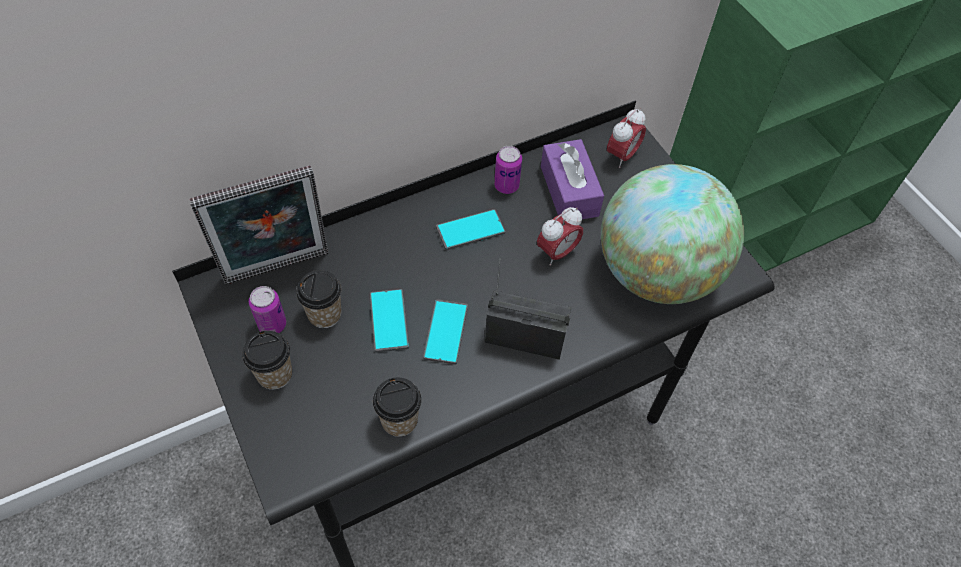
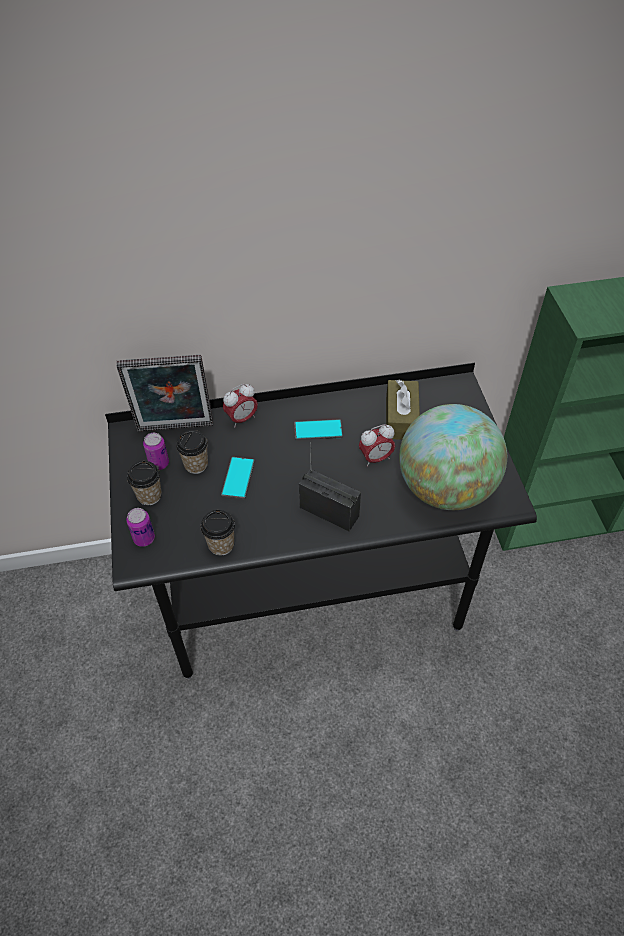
camera: 20 degrees right, 5 degrees down
phone [423,299,468,365] -> none
can [494,146,522,194] -> can moved to [126,508,155,547]
purple tissue box [541,139,604,219] -> brown tissue box [386,380,420,440]
alarm clock [607,108,646,168] -> alarm clock moved to [223,384,258,427]

